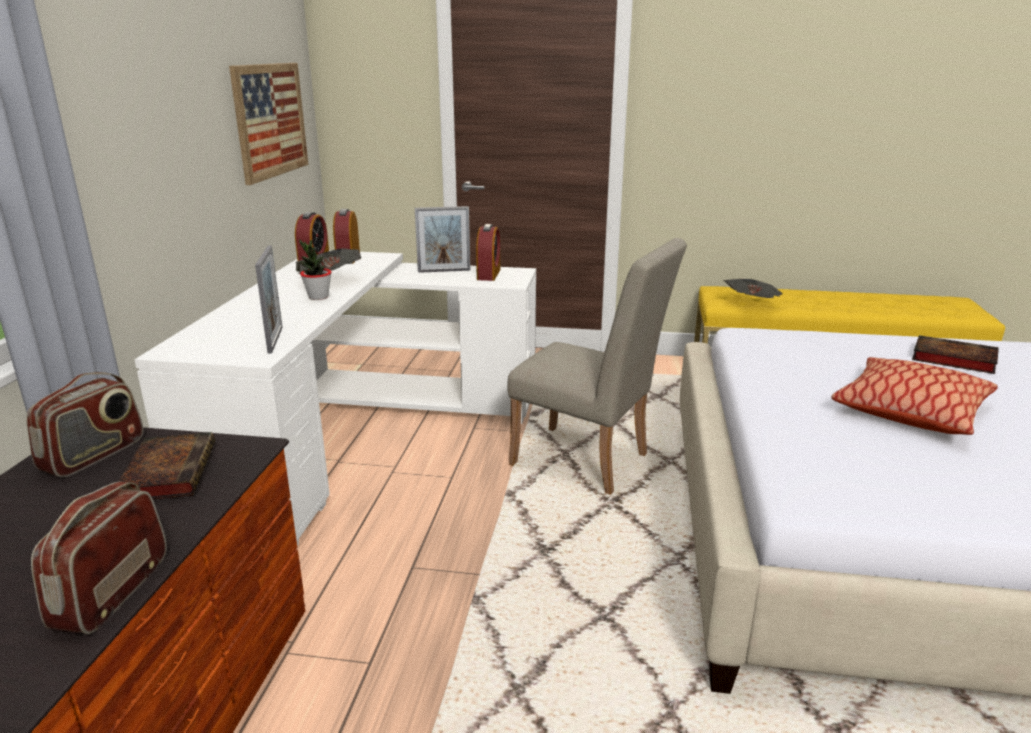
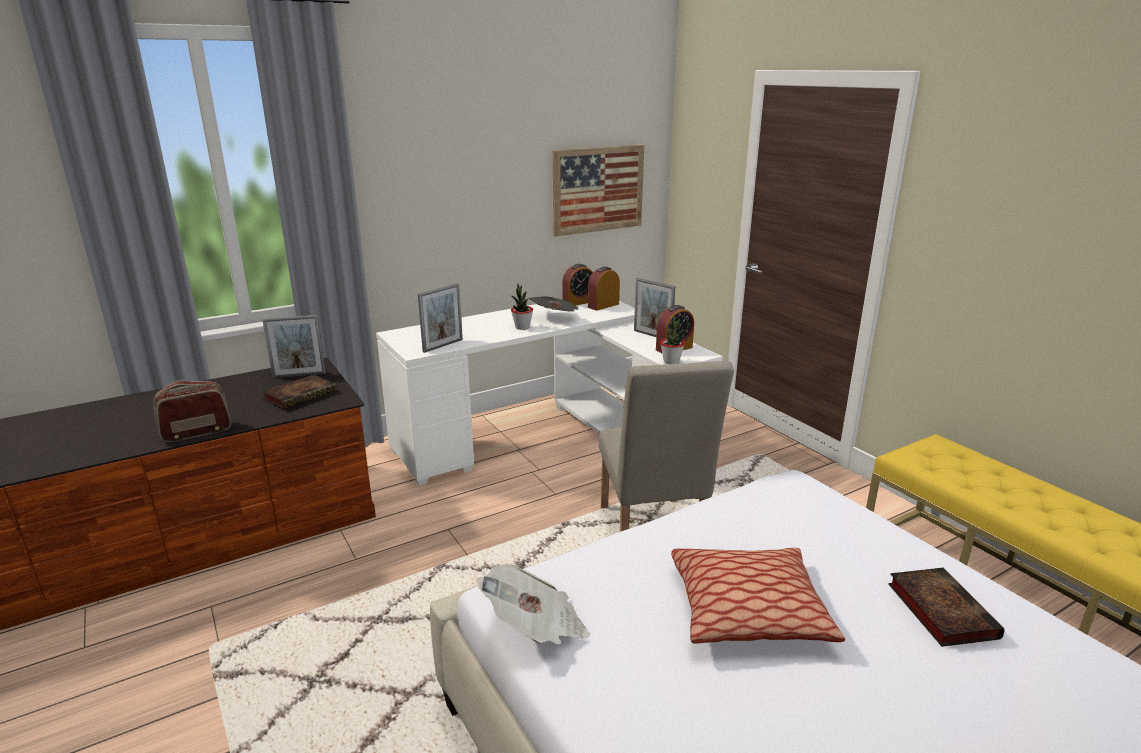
camera: 50 degrees right, 0 degrees up
radio [26,372,144,478] -> picture frame [262,315,326,378]
newspaper [723,279,783,298] -> newspaper moved to [477,564,590,644]
none -> potted plant [660,318,685,364]

